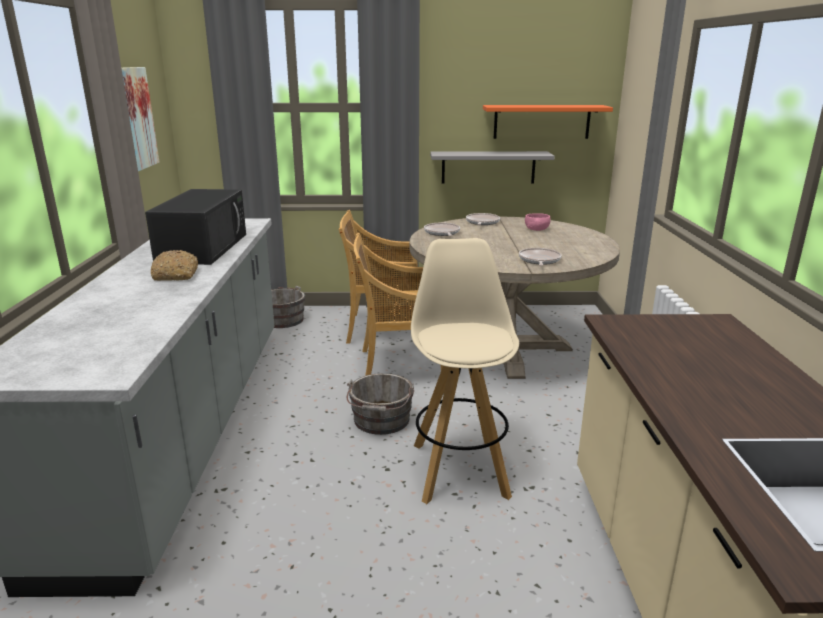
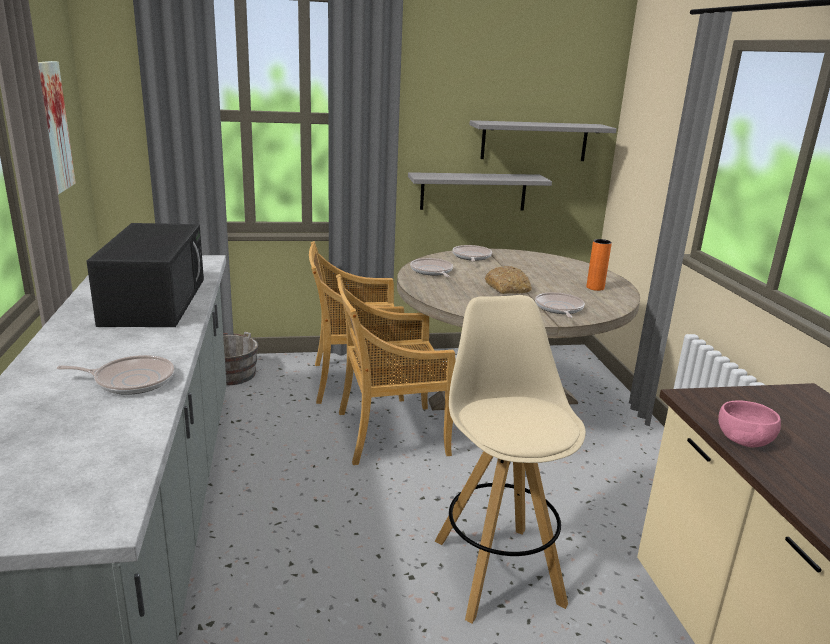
camera: 10 degrees left, 0 degrees up
bread [151,250,198,281] -> bread moved to [485,266,532,294]
grey bucket [347,373,414,435] -> none
orange shelf [483,105,613,139] -> grey shelf [469,120,617,161]
pink bowl [525,213,551,231] -> pink bowl moved to [718,401,781,447]
none -> frying pan [57,355,174,395]
none -> orange vase [586,239,612,291]

